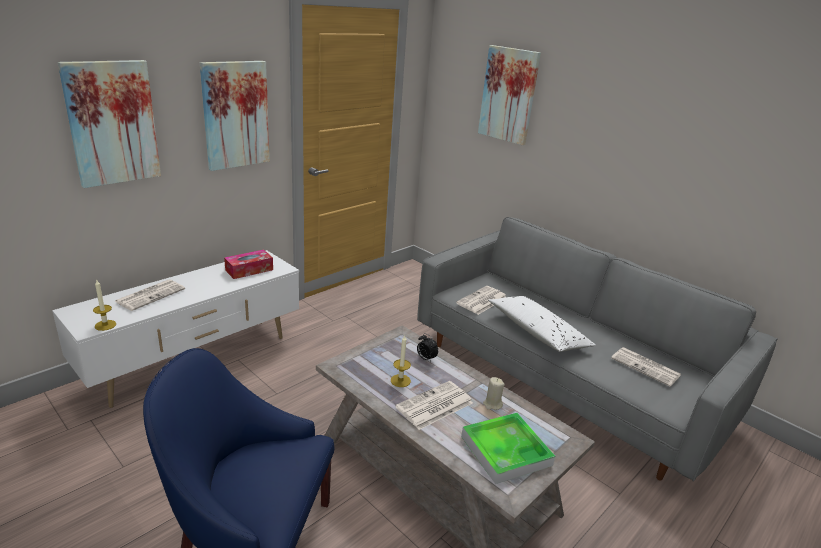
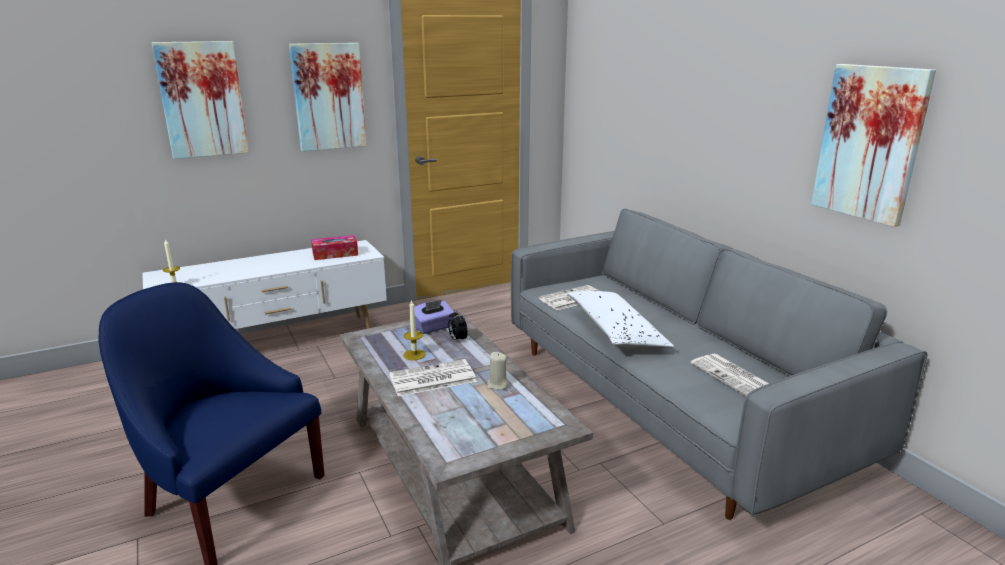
camera: 20 degrees right, 5 degrees down
newspaper [114,279,185,311] -> none
tray [461,413,555,484] -> none
picture [478,45,541,145] -> picture moved to [811,64,936,227]
none -> purple tissue box [414,300,455,334]

